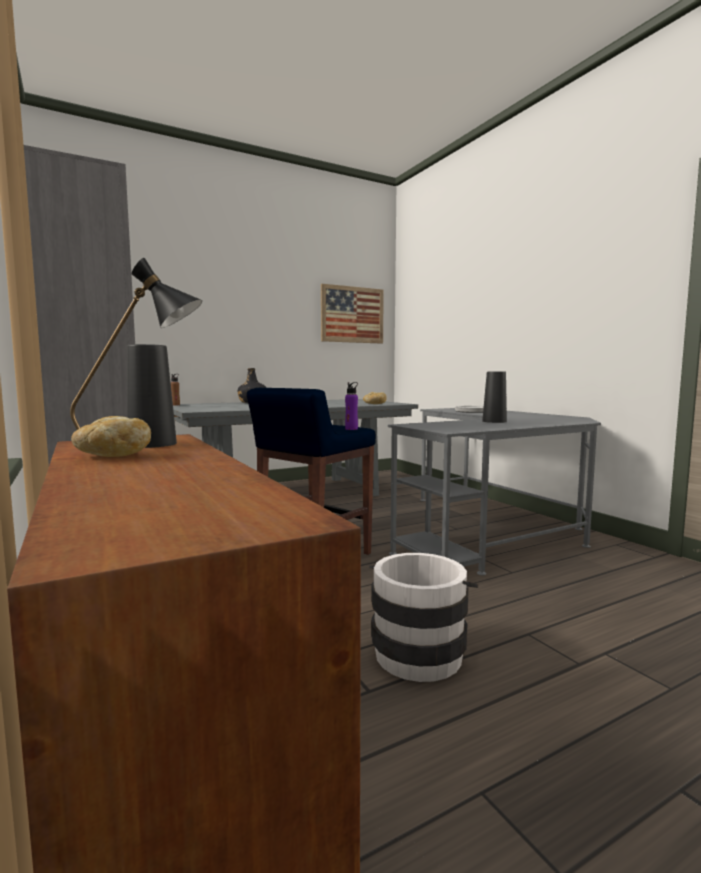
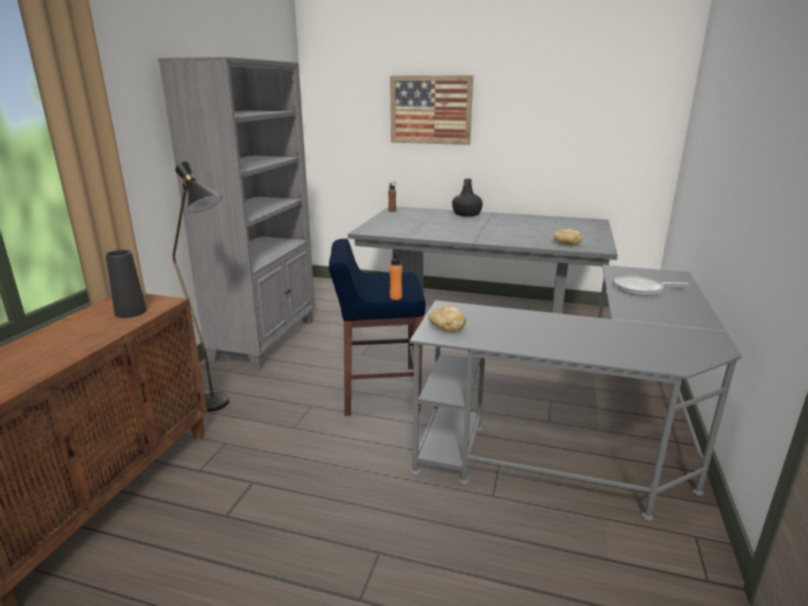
camera: 45 degrees right, 15 degrees up
bread [71,416,151,457] -> bread moved to [428,306,466,332]
picture [321,284,384,344] -> picture moved to [390,75,473,145]
purple bottle [345,382,358,430] -> orange bottle [389,253,402,300]
white bucket [369,553,478,682] -> none
black vase [482,371,507,423] -> none

